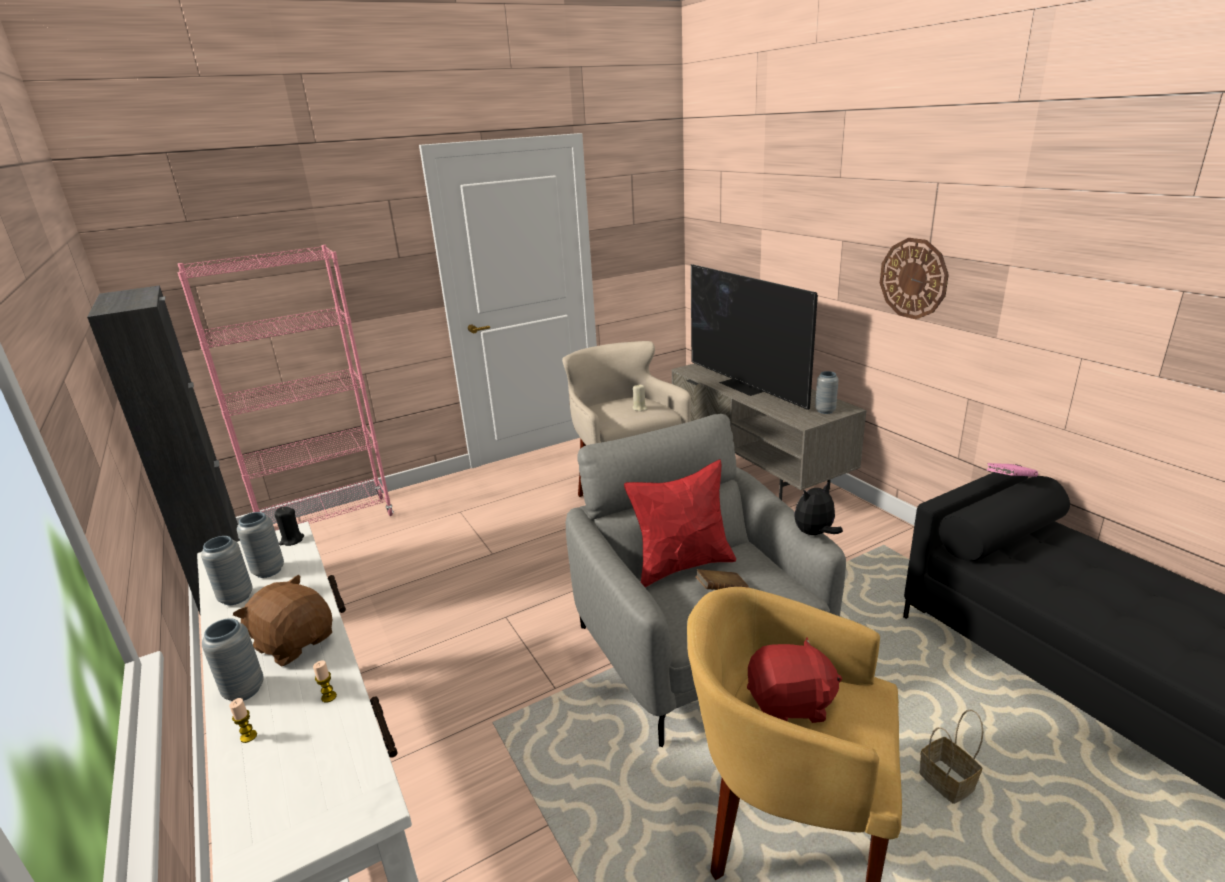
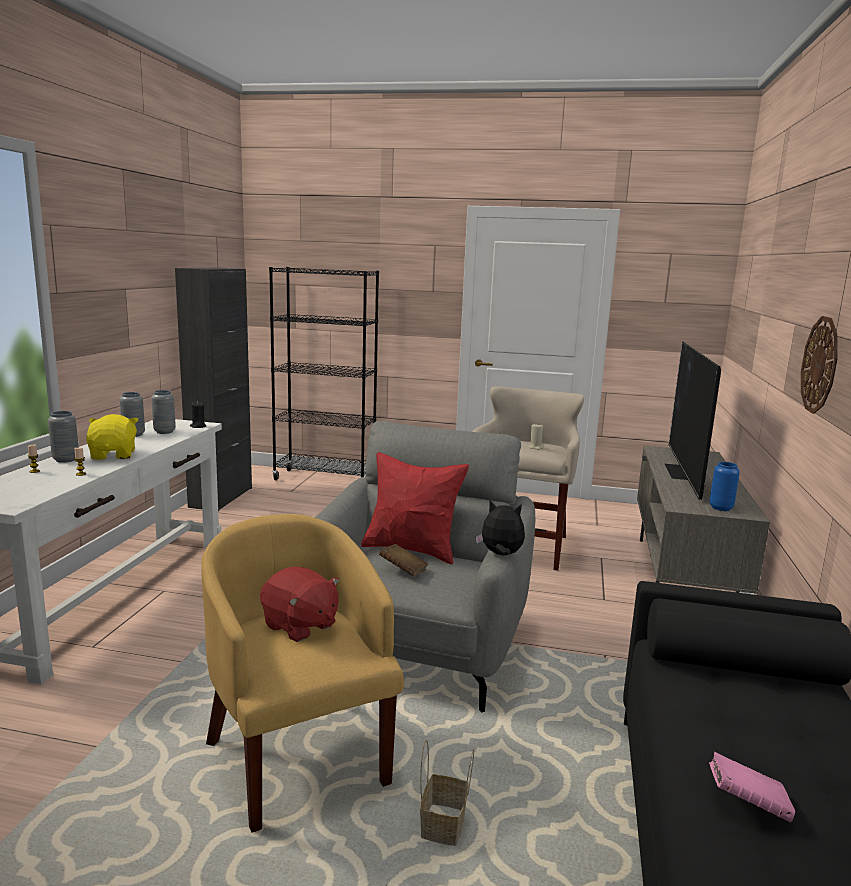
camera: 40 degrees right, 10 degrees down
pink bookcase [178,245,394,530] -> black bookcase [269,267,379,480]
brown plush toy [233,574,332,667] -> yellow plush toy [86,414,139,460]
grey vase [815,371,838,414] -> blue vase [709,462,740,511]
pink book [987,463,1038,477] -> pink book moved to [709,752,795,822]

